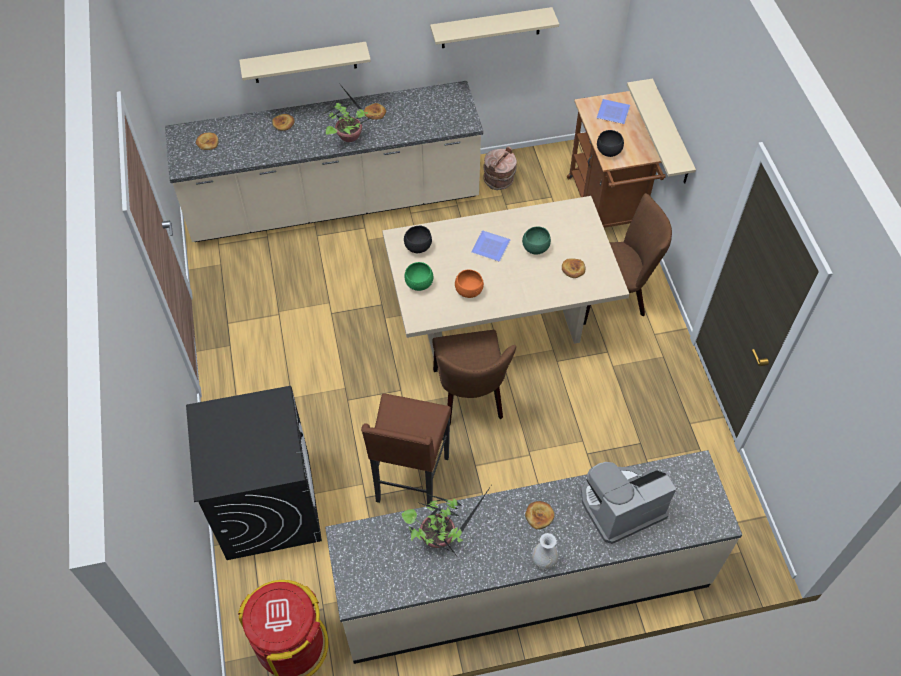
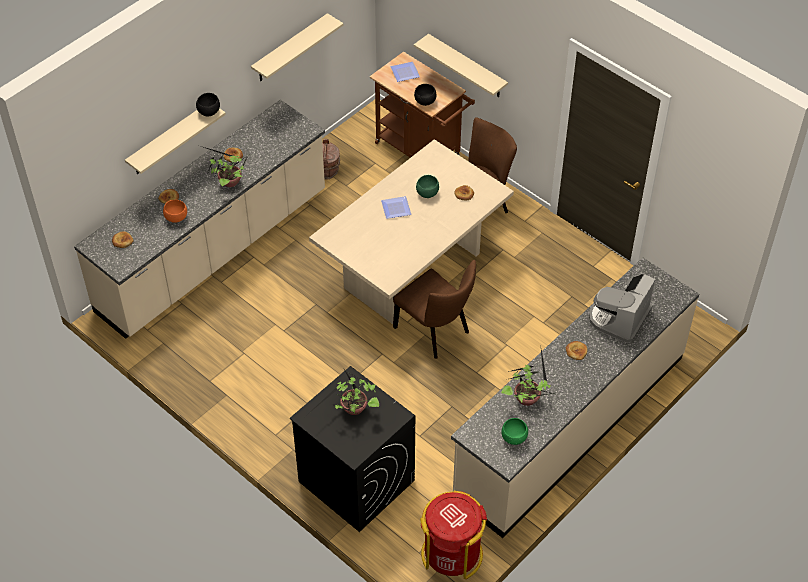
camera: 35 degrees left, 5 degrees down
brown stool [361,393,451,506] -> none
black bowl [404,226,432,253] -> black bowl moved to [196,93,220,117]
green bowl [405,262,433,291] -> green bowl moved to [501,418,528,445]
orange bowl [455,269,484,298] -> orange bowl moved to [163,200,187,223]
white vase [532,533,558,570] -> none
none -> potted plant [307,369,379,415]

